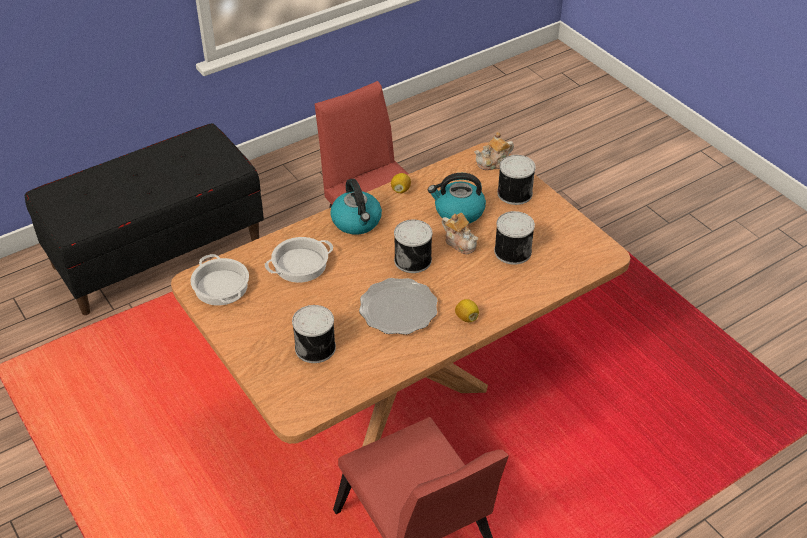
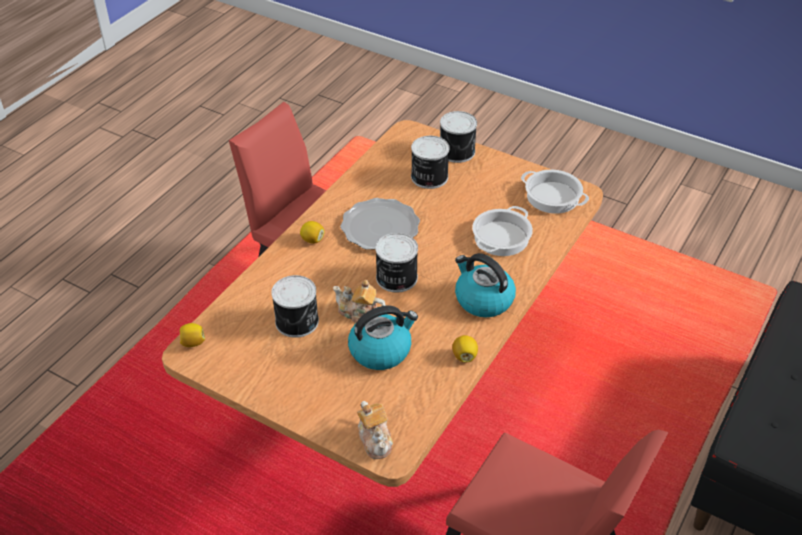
camera: 155 degrees right, 0 degrees up
teapot [474,132,514,170] -> teapot turned 120 degrees clockwise [357,401,393,459]
can [497,155,536,205] -> can moved to [440,111,477,163]
none -> lemon [180,323,205,347]

